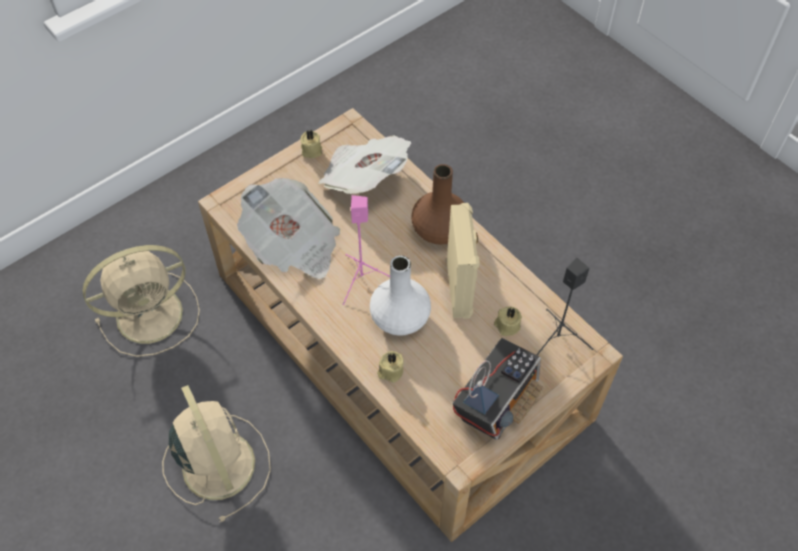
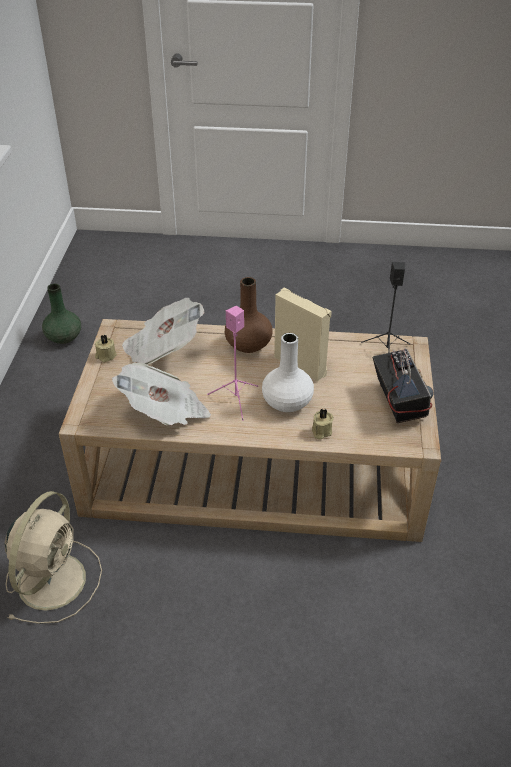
camera: 45 degrees left, 15 degrees down
beige fan [162,385,271,522] -> none
beige candle [494,306,522,336] -> none
none -> green vase [42,284,81,344]

